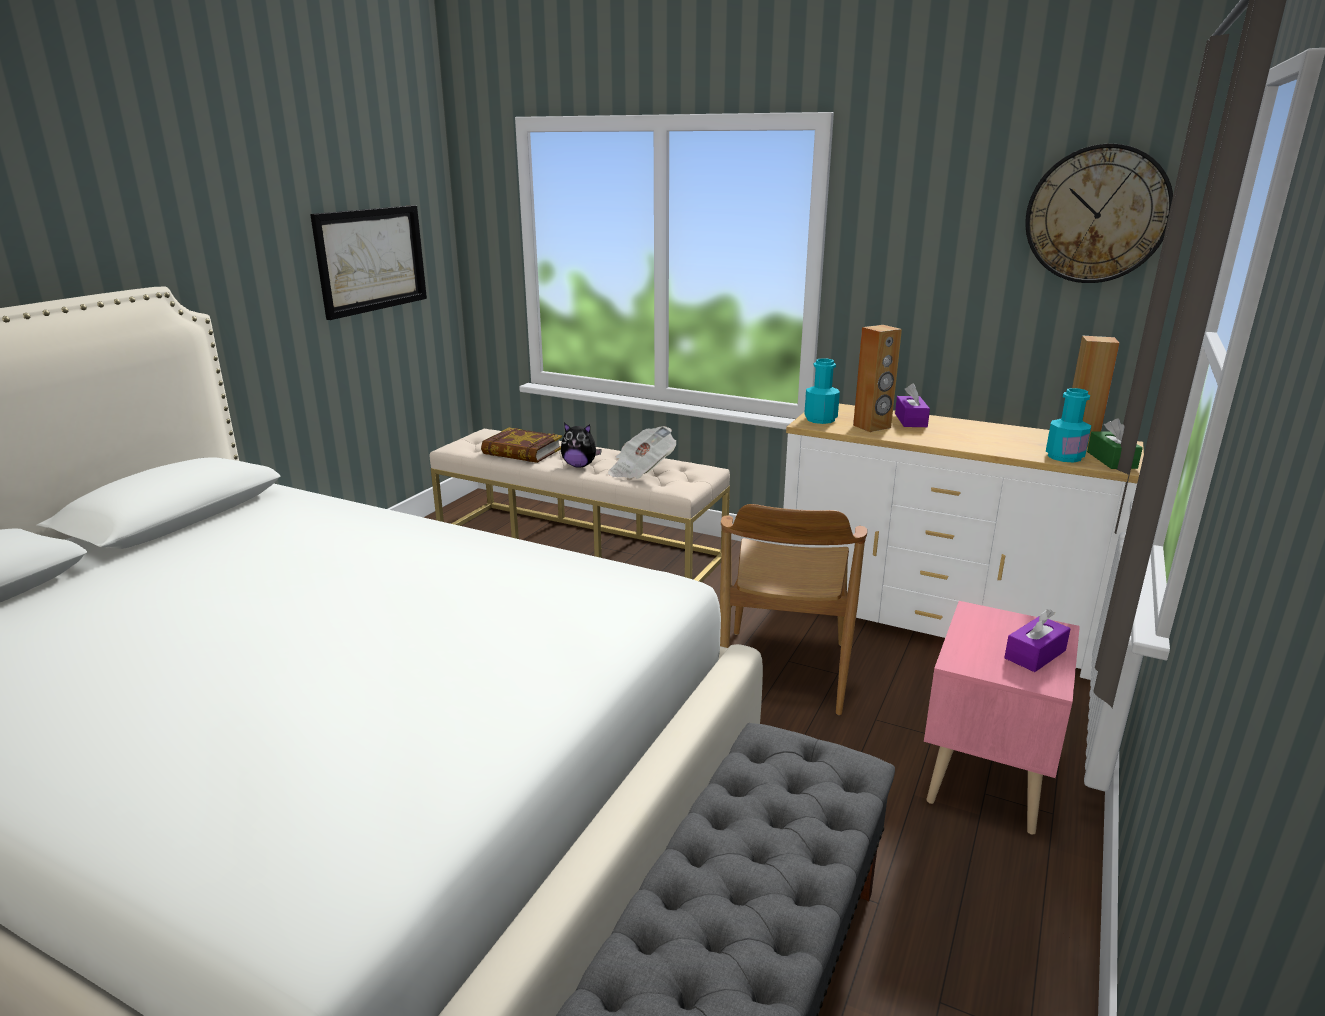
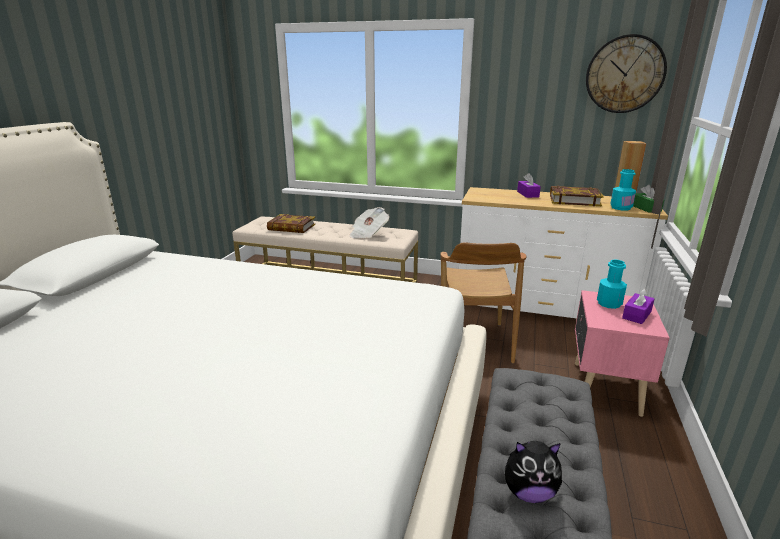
camera: 10 degrees left, 0 degrees up
picture [310,205,427,320] -> none
plush toy [561,423,602,467] -> plush toy moved to [505,441,562,503]
turquoise bottle [804,358,840,424] -> turquoise bottle moved to [597,260,627,309]
brown speaker [853,325,902,432] -> none
none -> book [550,186,604,206]

